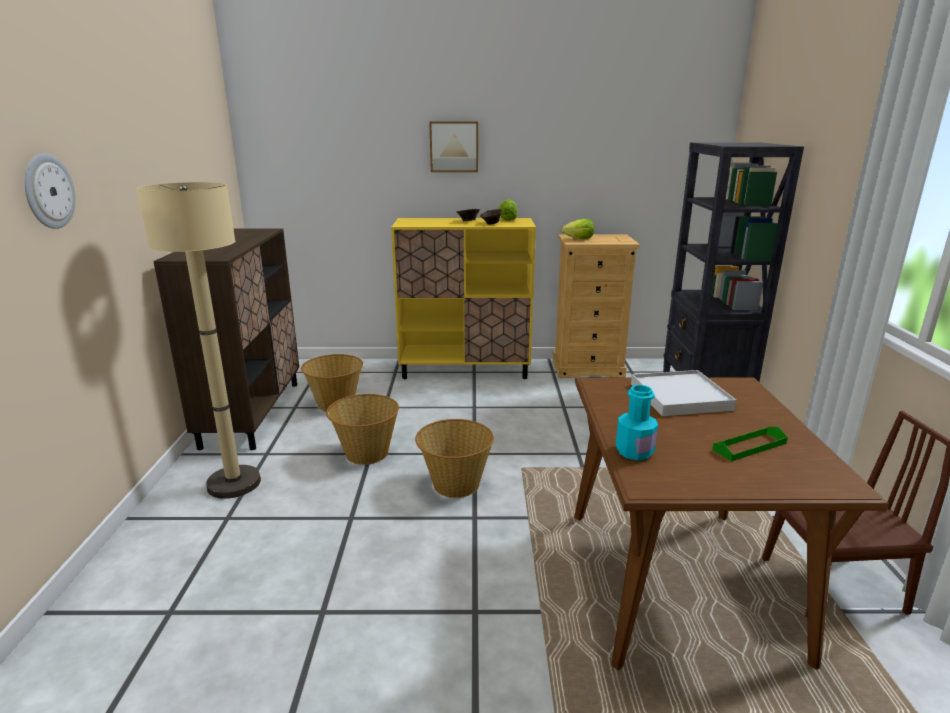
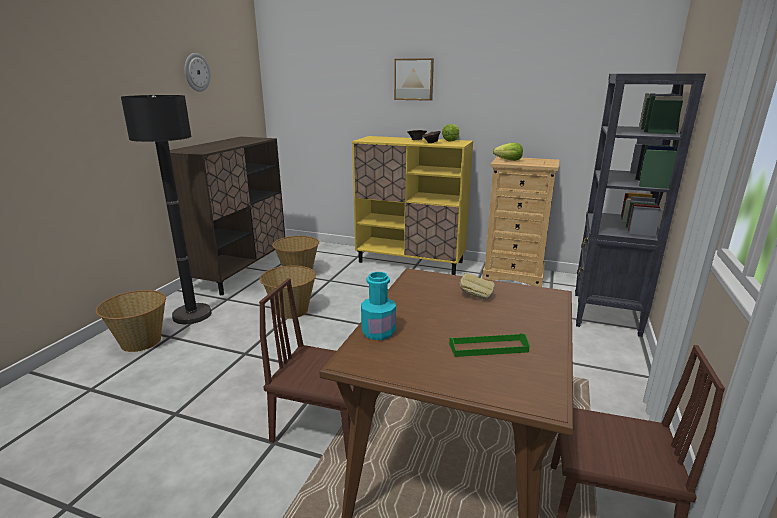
camera: 20 degrees right, 0 degrees up
wall clock [24,153,76,229] -> wall clock moved to [185,53,211,92]
beige floor lamp [137,182,261,499] -> black floor lamp [121,95,212,324]
basket [415,419,494,498] -> basket moved to [95,290,166,352]
white tray [631,370,736,416] -> bread [459,273,495,299]
none -> brown chair [259,278,375,459]

